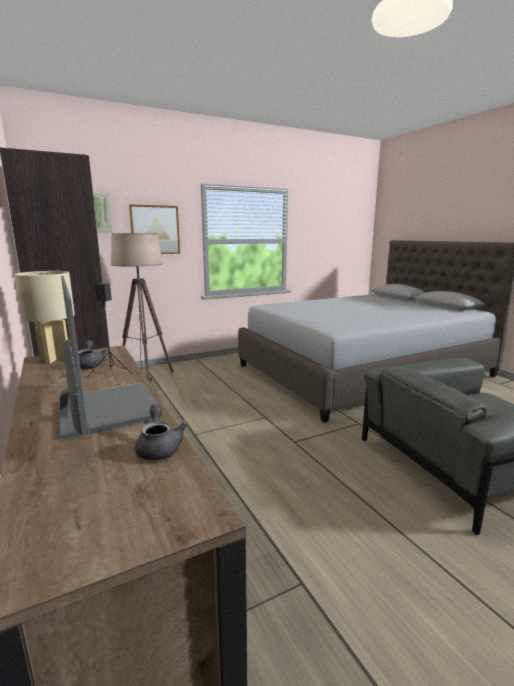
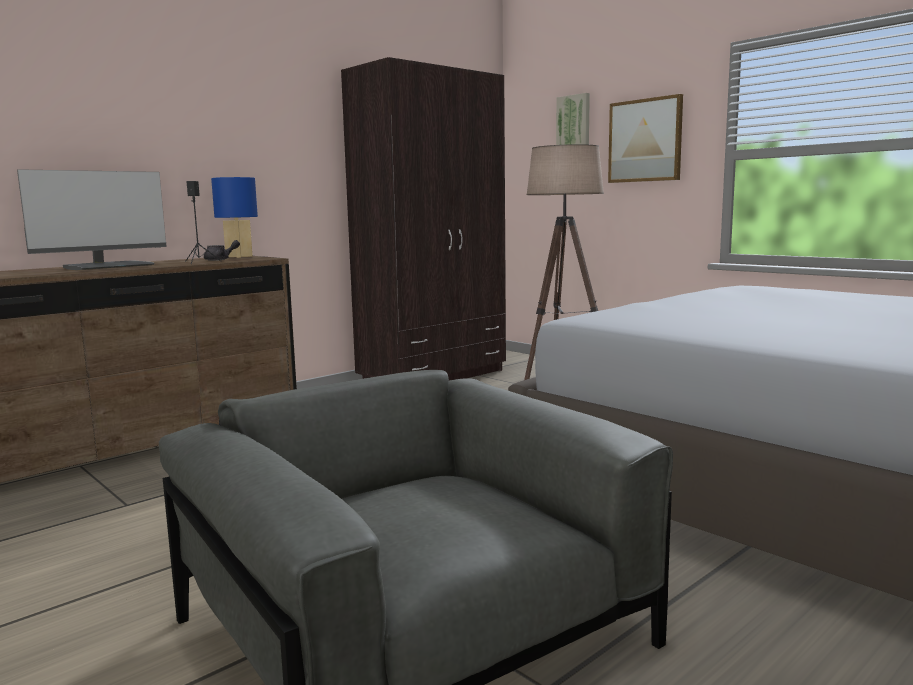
camera: 75 degrees right, 5 degrees down
beige table lamp [14,271,75,364] -> blue table lamp [211,177,258,258]
grey teapot [135,404,188,460] -> none

